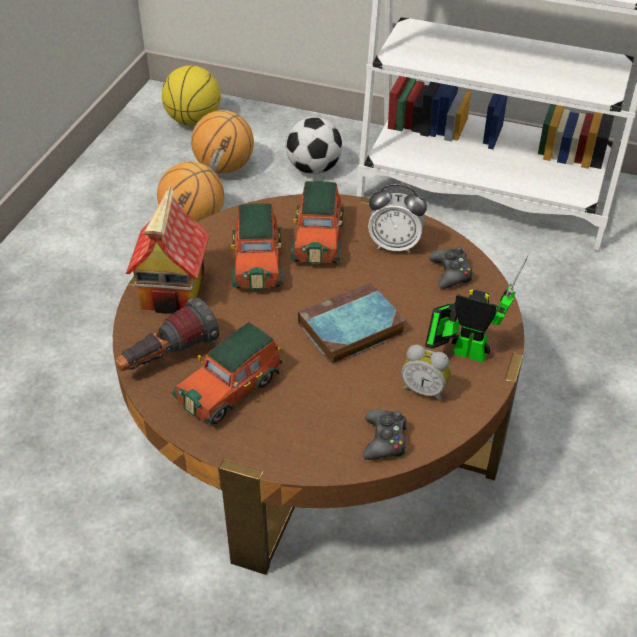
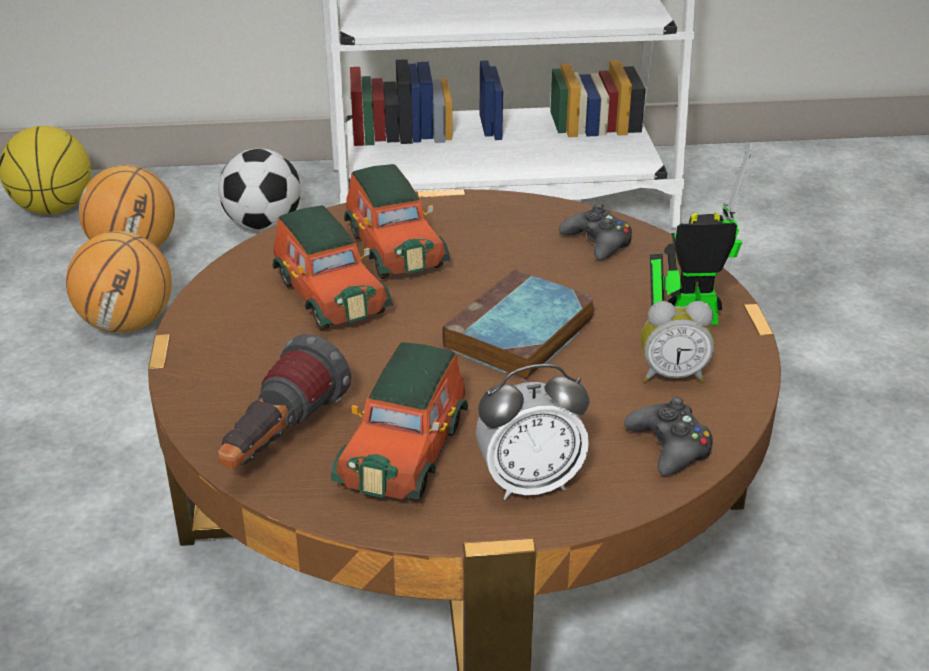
camera: 25 degrees left, 10 degrees down
toy house [126,187,210,314] -> none
alarm clock [368,184,427,254] -> alarm clock moved to [476,364,590,500]

